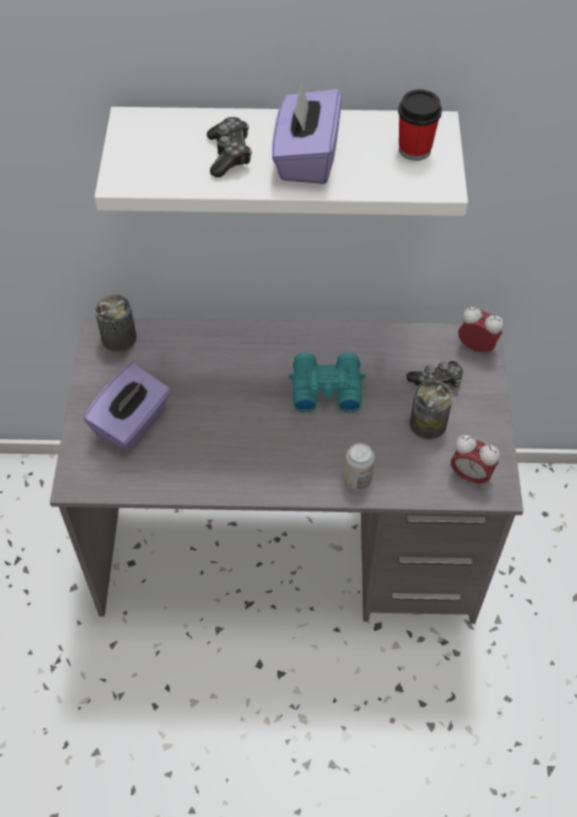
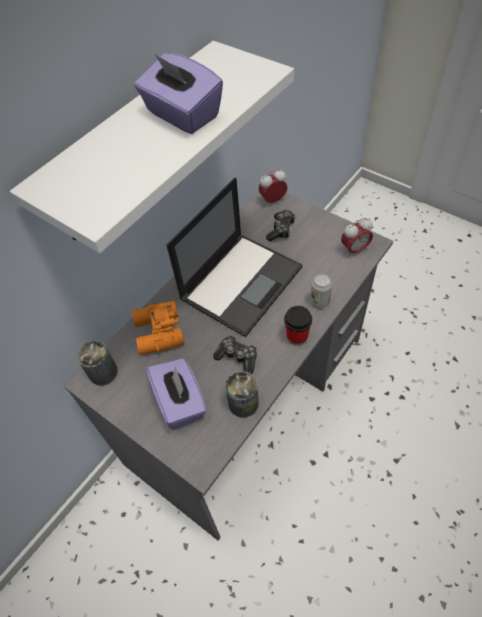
camera: 50 degrees left, 0 degrees up
game controller [207,117,252,177] -> game controller moved to [213,335,257,374]
turquoise binoculars [289,353,365,412] -> laptop [166,178,303,337]
cup [398,90,442,161] -> cup moved to [284,306,312,346]
can [410,380,453,440] -> can moved to [225,371,259,418]
none -> orange binoculars [132,301,185,355]

